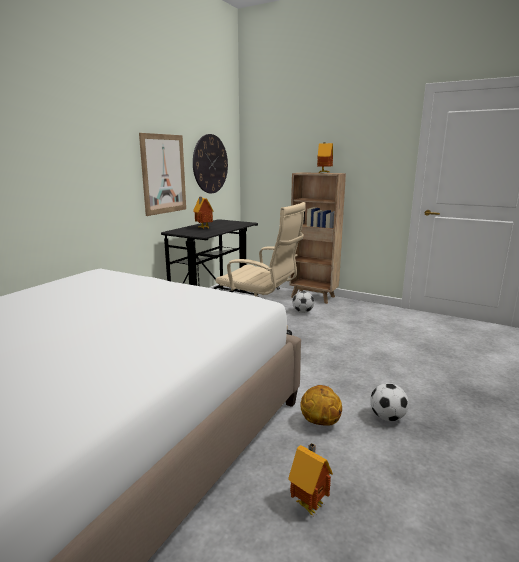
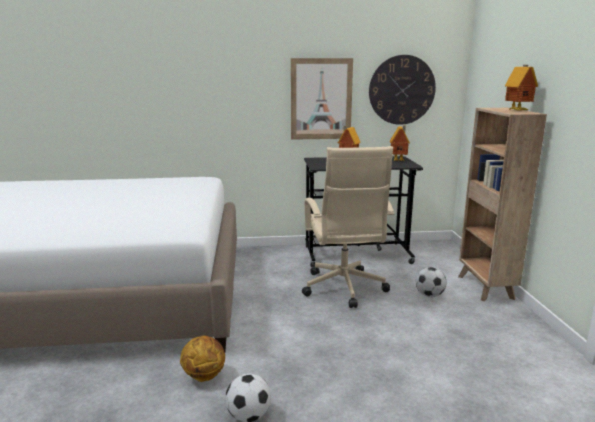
camera: 55 degrees right, 0 degrees up
toy house [288,443,333,515] -> toy house moved to [390,125,410,161]

